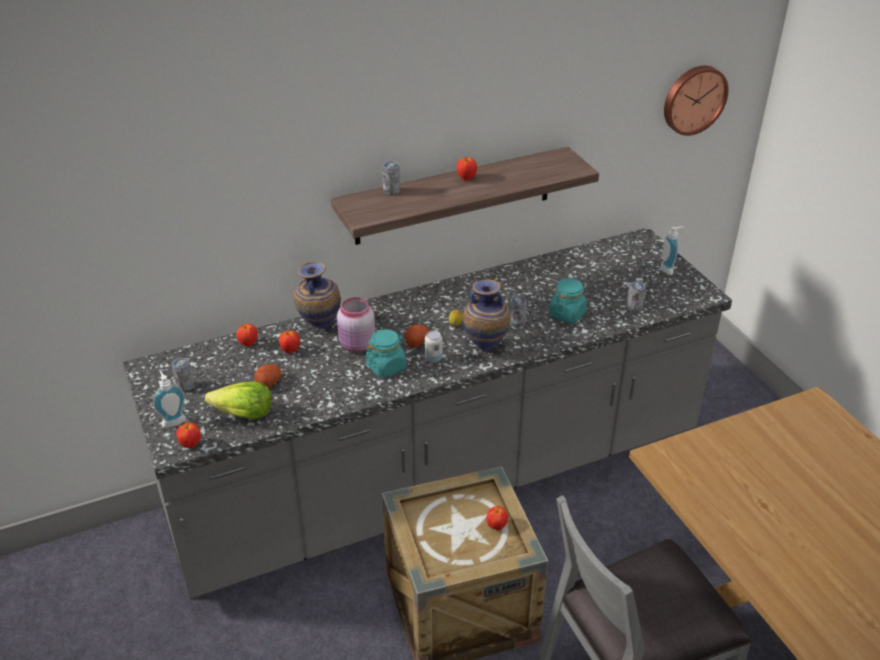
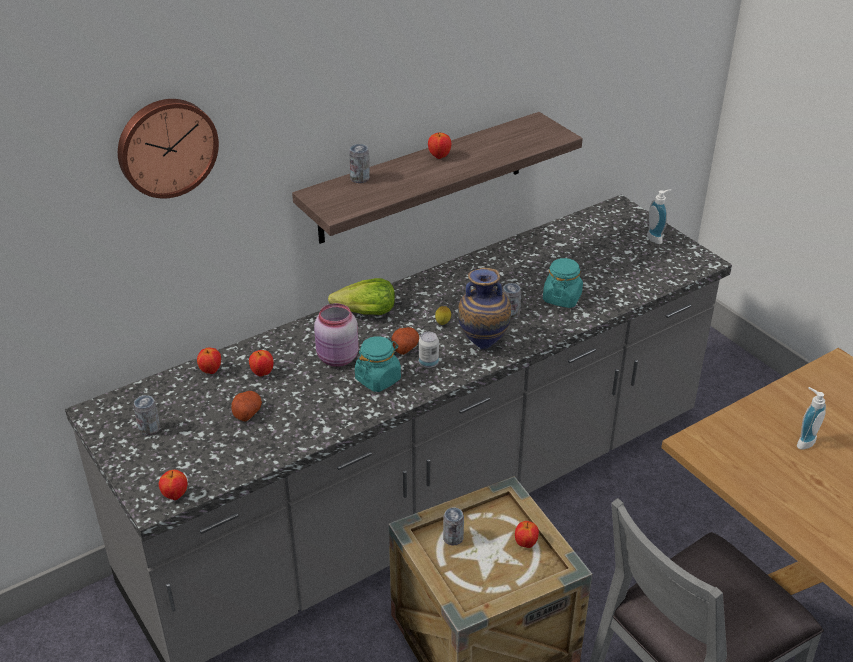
camera: 10 degrees left, 0 degrees up
soap dispenser [153,370,186,428] -> soap dispenser moved to [797,387,826,450]
lettuce [205,382,272,419] -> lettuce moved to [328,278,395,315]
vase [293,261,341,329] -> none
can [626,281,646,313] -> can moved to [443,507,464,545]
wall clock [664,66,729,136] -> wall clock moved to [118,99,219,199]

